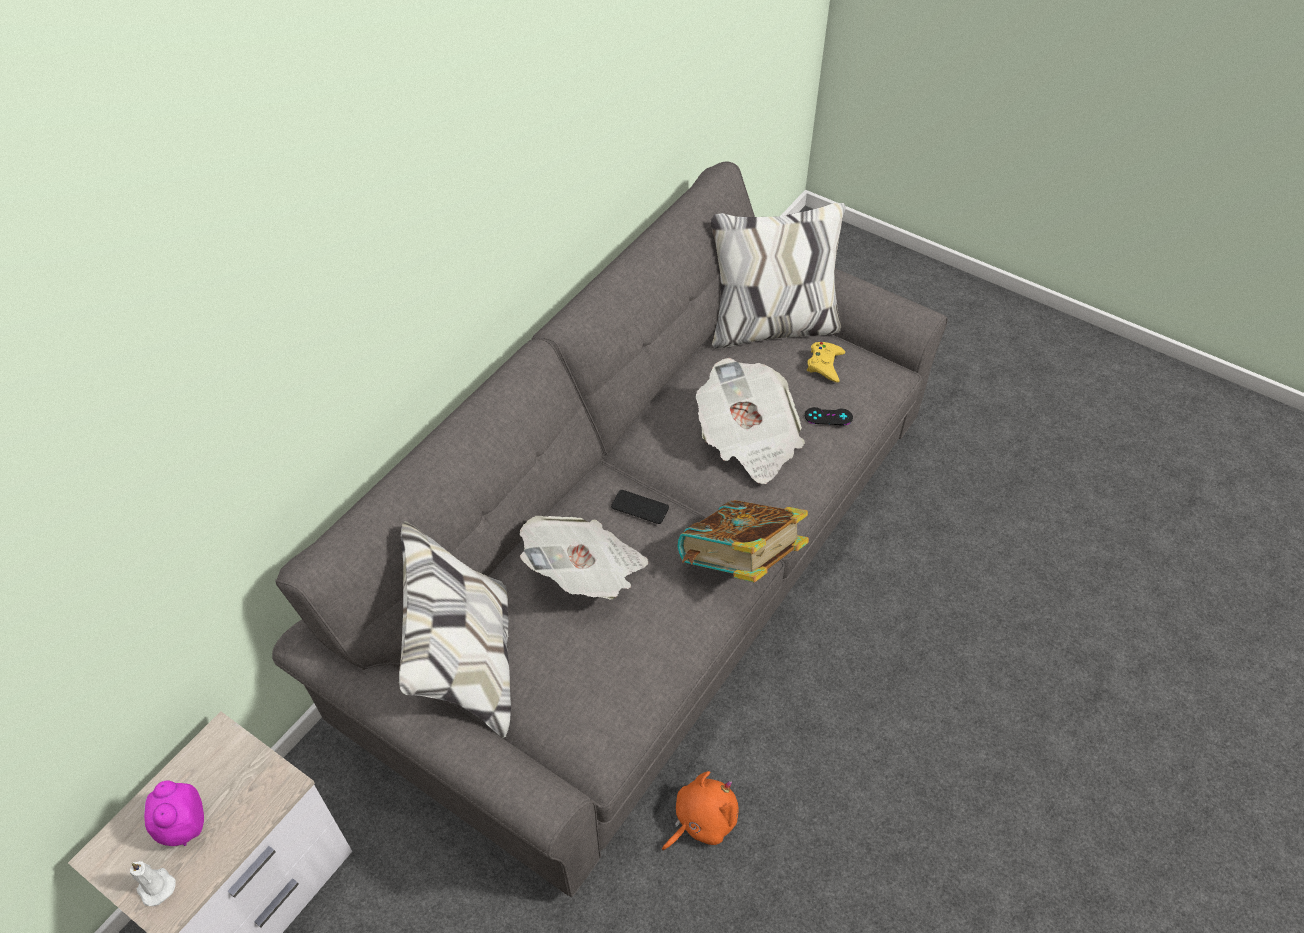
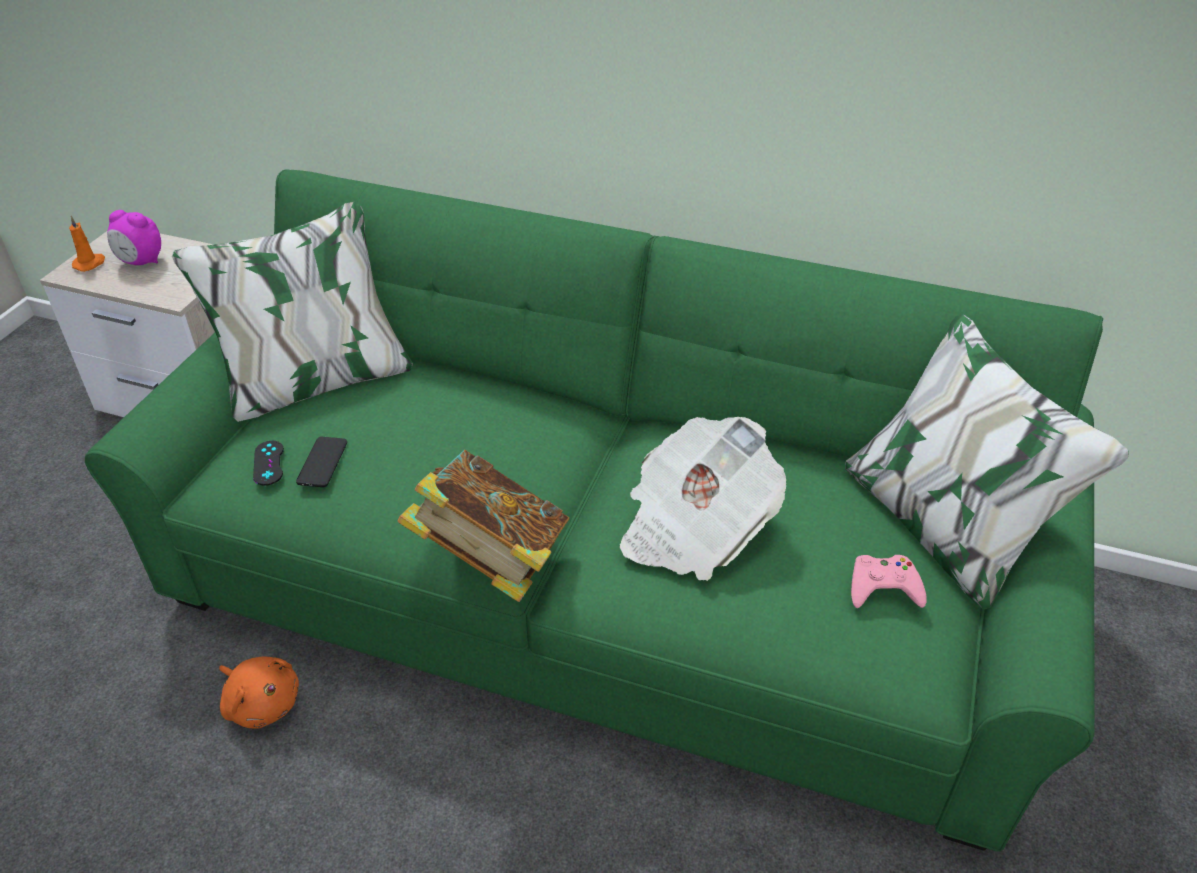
camera: 75 degrees right, 10 degrees down
white candle [130,861,175,906] -> orange candle [69,216,105,272]
alarm clock [144,780,204,846] -> alarm clock turned 135 degrees counterclockwise [107,210,161,265]
grey sofa [272,161,948,897] -> green sofa [85,169,1129,852]
newspaper [519,516,648,600] -> none
phone [611,490,669,524] -> phone moved to [296,437,347,487]
black game controller [805,407,853,425] -> black game controller moved to [253,441,284,486]
yellow game controller [807,342,845,382] -> pink game controller [851,555,927,608]

